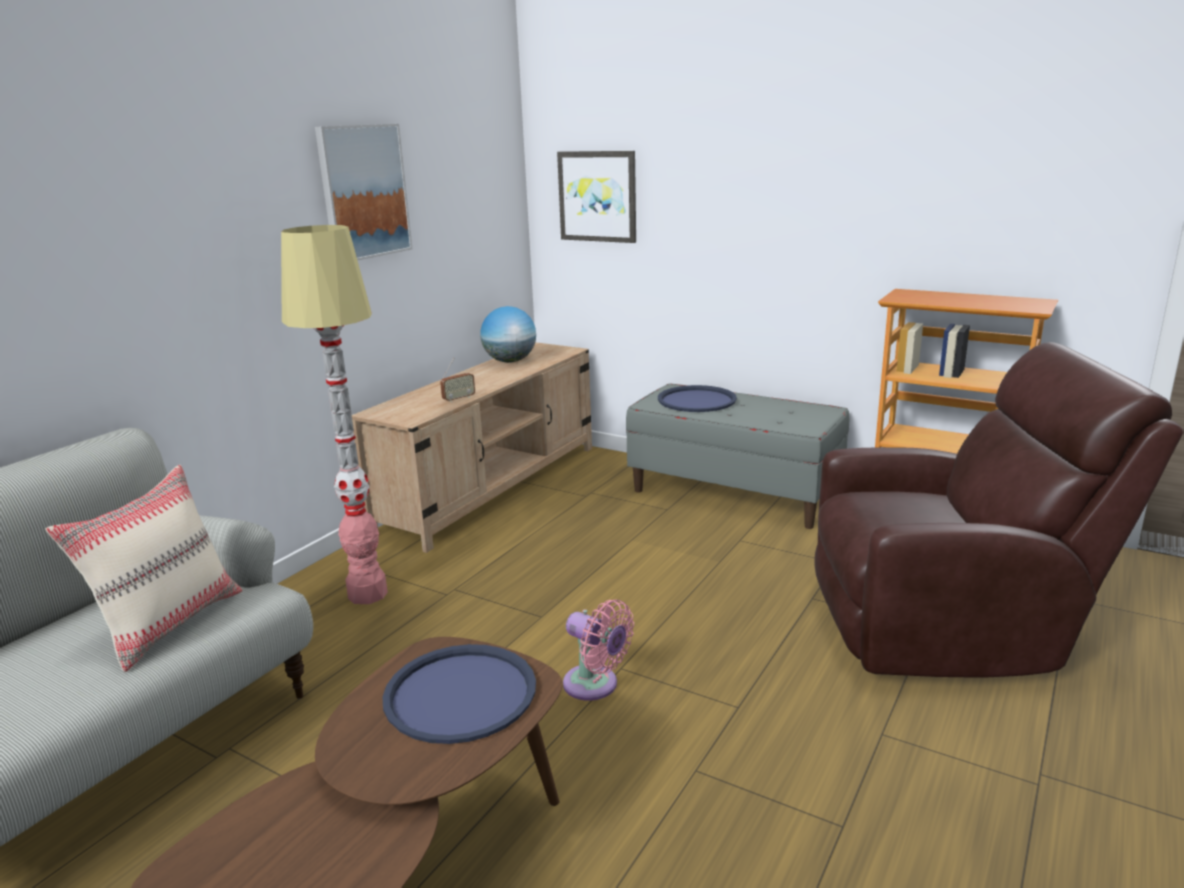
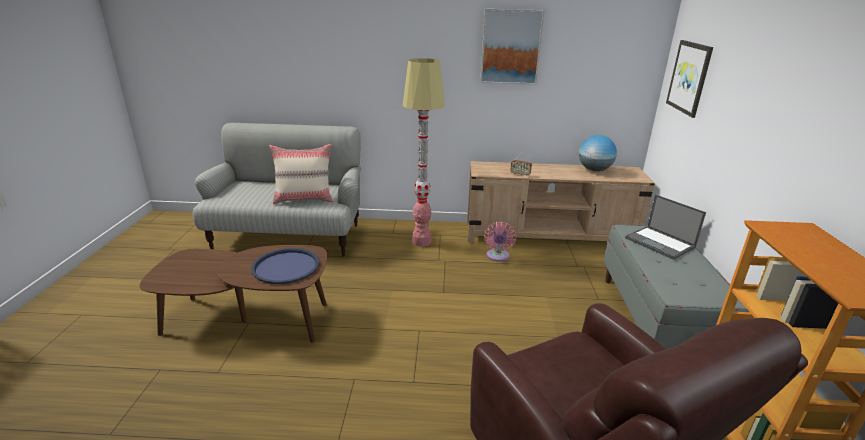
camera: 60 degrees right, 5 degrees up
pink fan [563,600,634,701] -> pink fan moved to [484,222,516,262]
blue tray [658,385,737,412] -> laptop [625,194,706,260]

